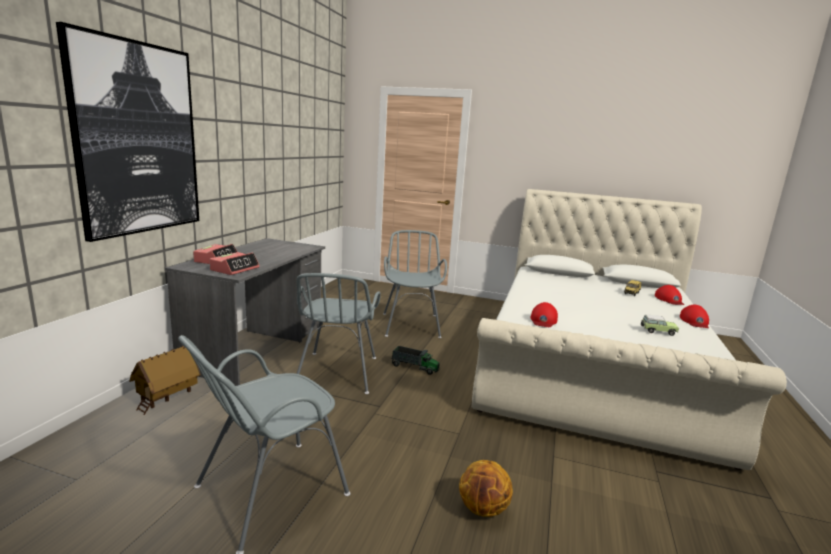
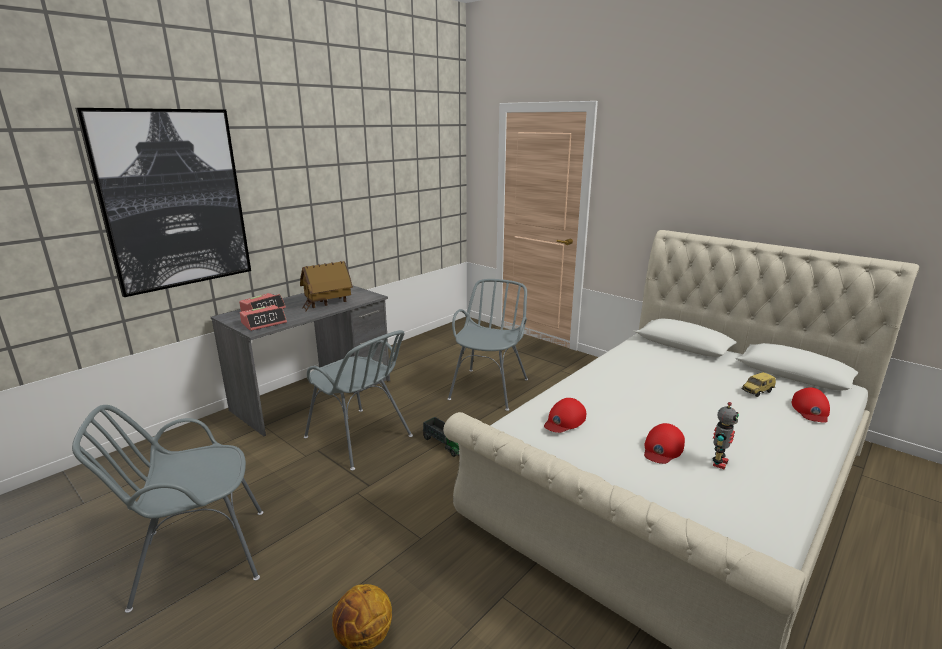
camera: 25 degrees right, 5 degrees up
toy house [129,346,201,415] -> toy house moved to [300,261,353,312]
grey chair [296,273,381,394] -> grey chair turned 75 degrees counterclockwise [304,330,413,471]
toy car [641,314,679,336] -> toy robot [713,402,739,470]
red cap [680,305,709,328] -> red cap moved to [644,423,685,464]

